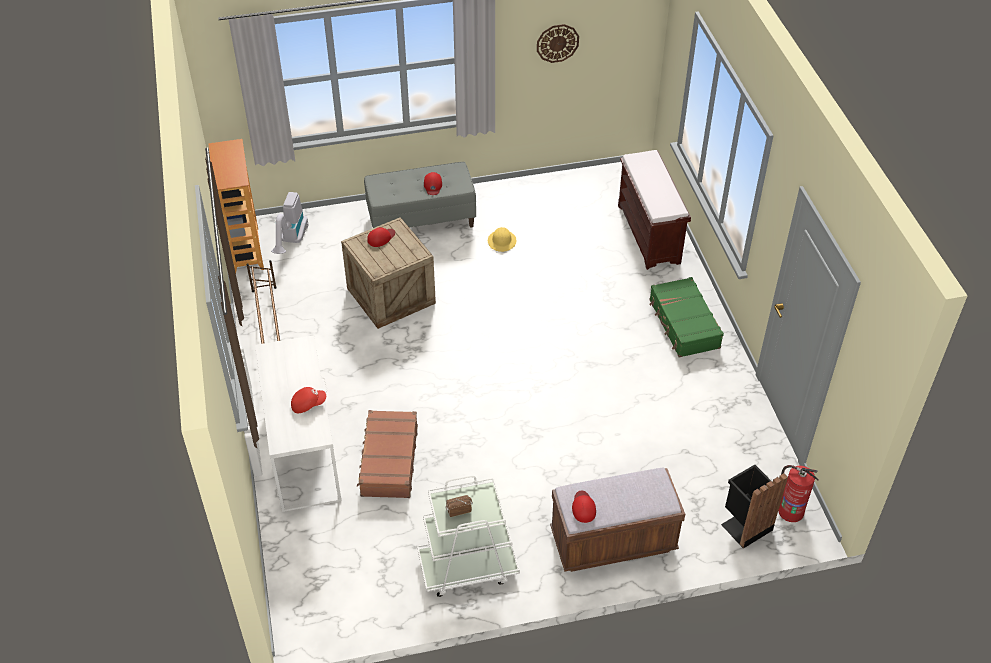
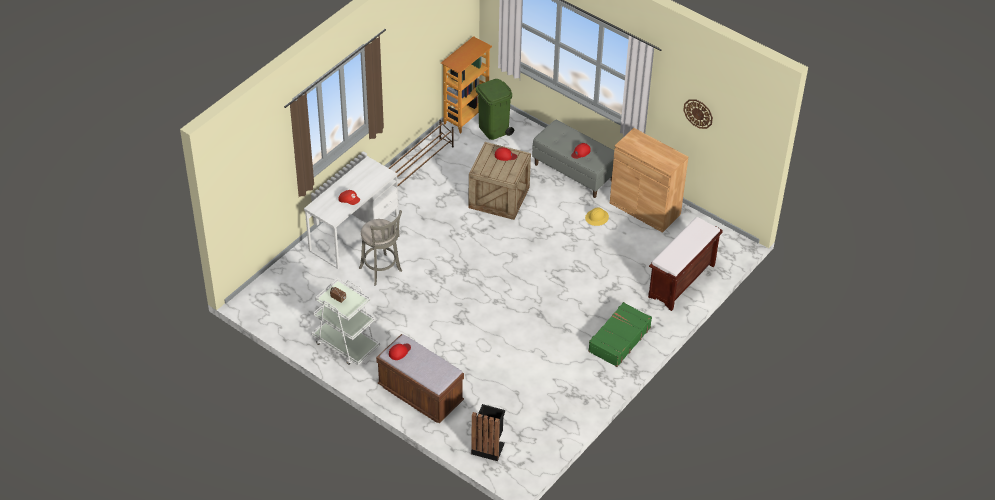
camera: 50 degrees right, 0 degrees up
vacuum cleaner [271,192,308,254] -> green trash can [476,79,514,140]
brown suitcase [357,410,418,498] -> grey stool [359,210,402,286]
fire extinguisher [778,465,819,522] -> none
none -> brown cabinet [610,128,688,233]

